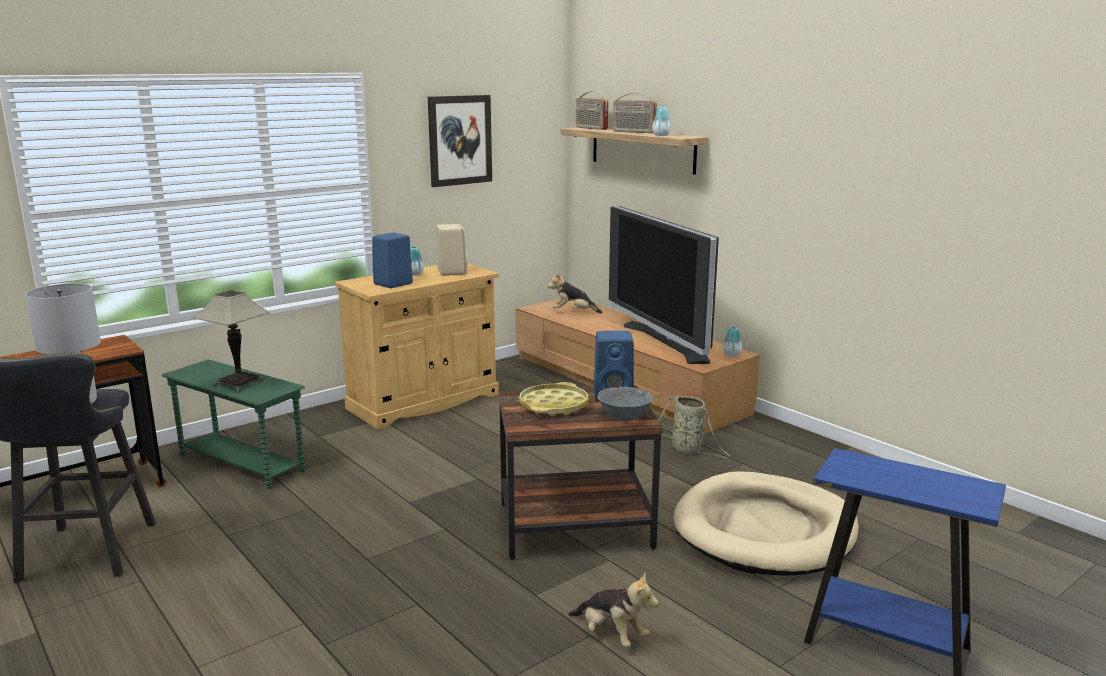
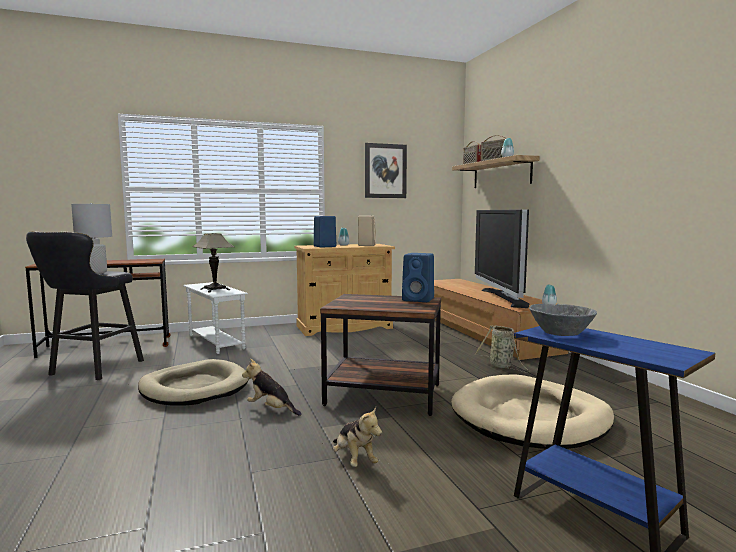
camera: 20 degrees right, 10 degrees down
green side table [162,359,305,489] -> white side table [183,282,248,354]
yellow tray [519,382,588,416] -> none
plush toy [548,273,603,313] -> plush toy moved to [242,359,302,416]
grey bowl [597,387,653,421] -> grey bowl moved to [529,304,597,336]
none -> beige dog bed [138,359,249,406]

